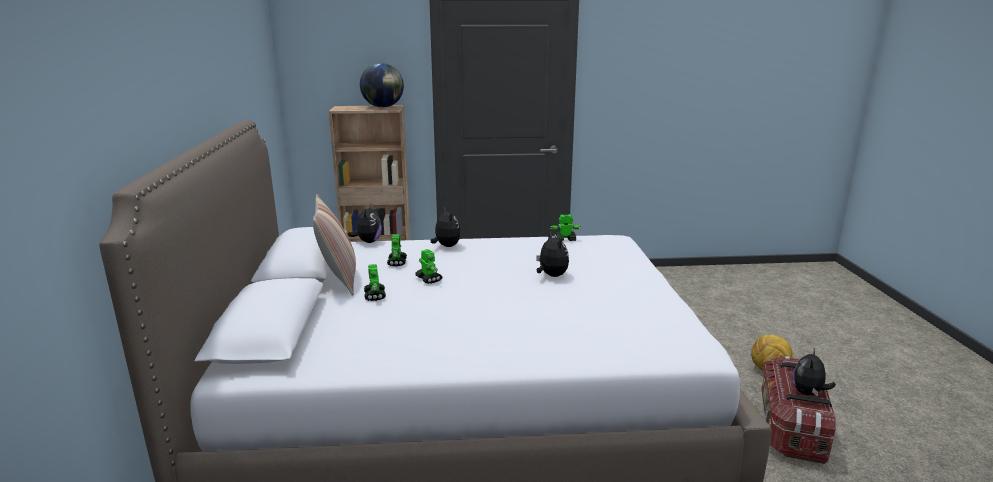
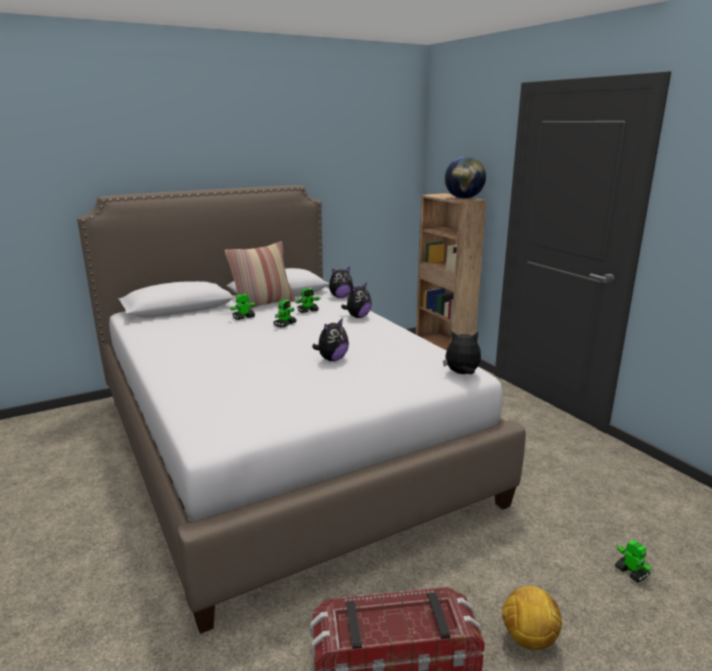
camera: 65 degrees right, 0 degrees up
toy robot [550,214,581,241] -> toy robot moved to [615,540,654,583]
plush toy [793,348,836,397] -> plush toy moved to [443,331,481,374]

